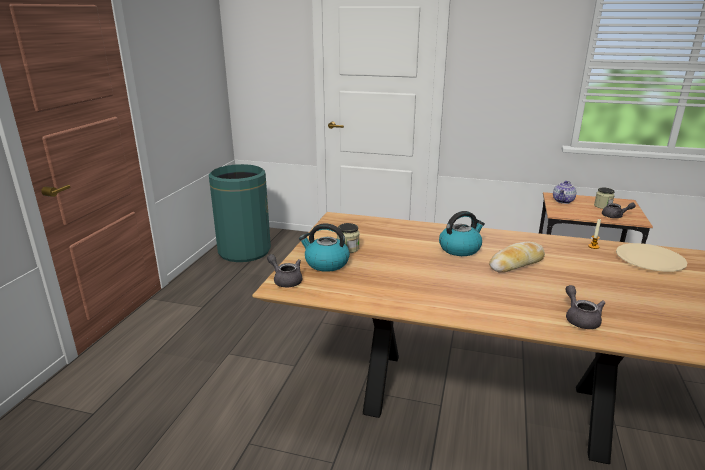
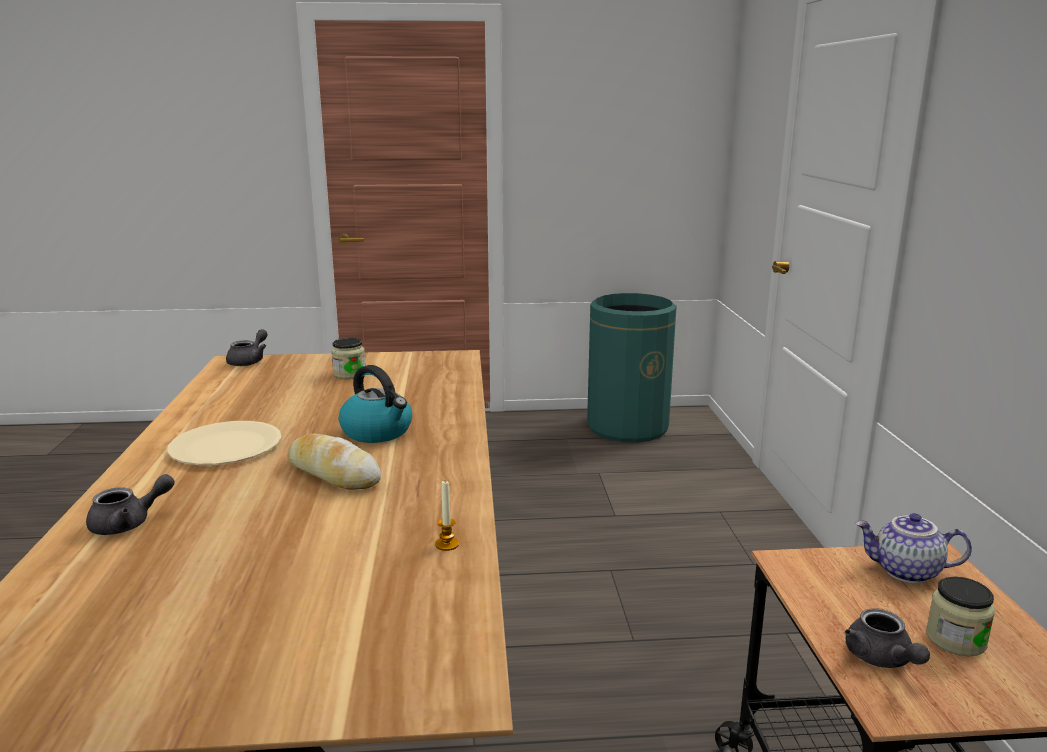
camera: 70 degrees right, 5 degrees down
kettle [299,223,350,272] -> none
beige plate [616,243,688,272] -> beige plate moved to [167,421,282,465]

